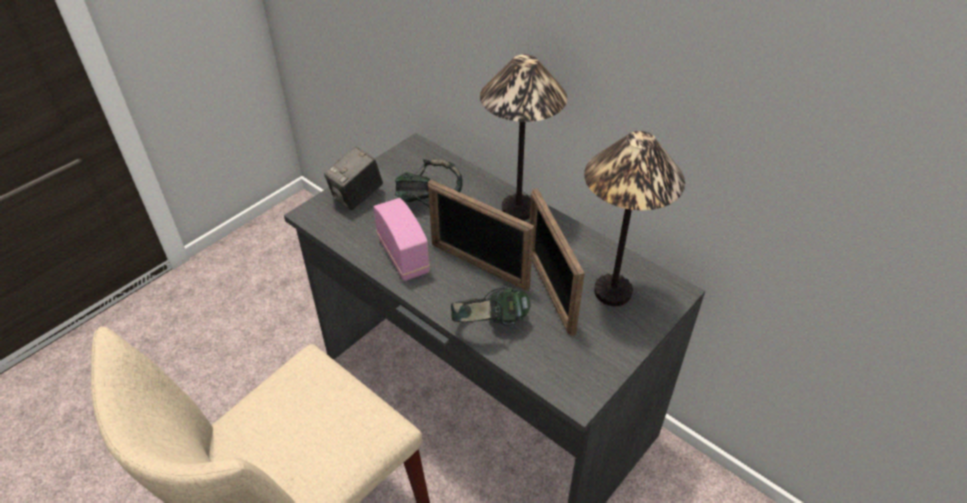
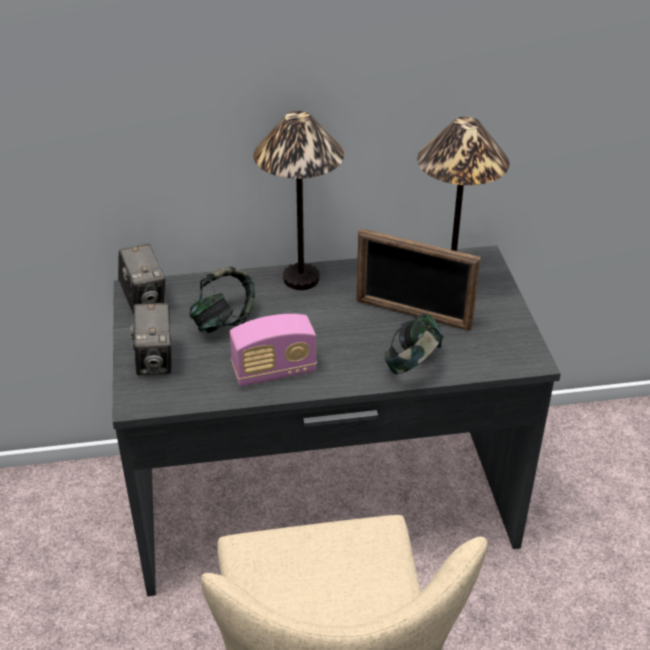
camera: 50 degrees left, 5 degrees down
radio [374,198,430,281] -> radio turned 150 degrees clockwise [230,314,317,387]
picture frame [428,180,534,291] -> none
none -> camera [118,244,165,314]

